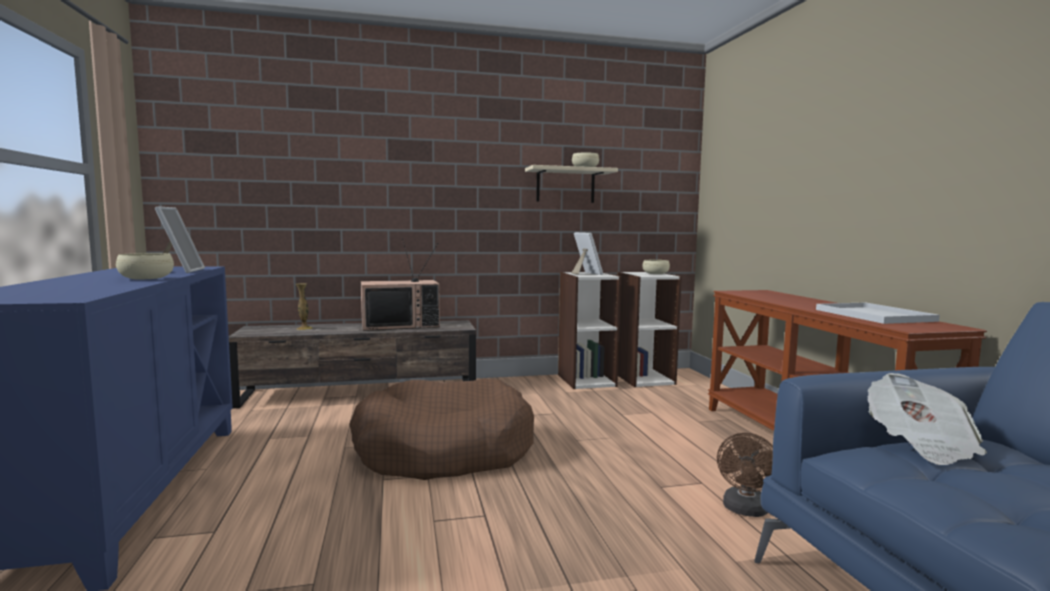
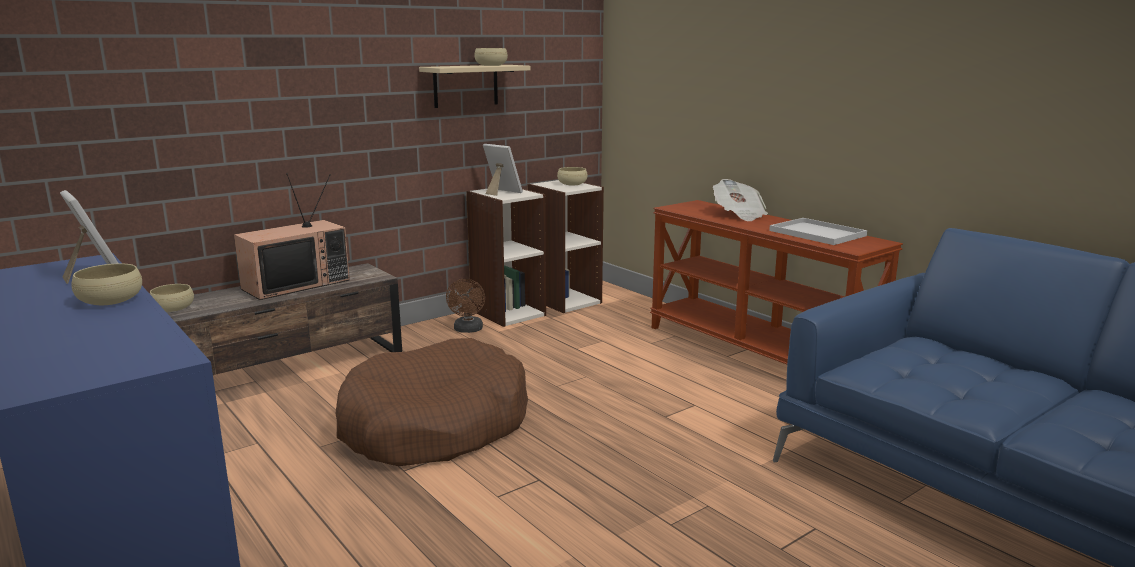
camera: 25 degrees left, 10 degrees up
vase [295,283,313,330] -> beige bowl [150,284,194,312]
brown fan [717,433,773,517] -> brown fan moved to [446,279,485,333]
newspaper [867,373,987,465] -> newspaper moved to [713,179,768,221]

